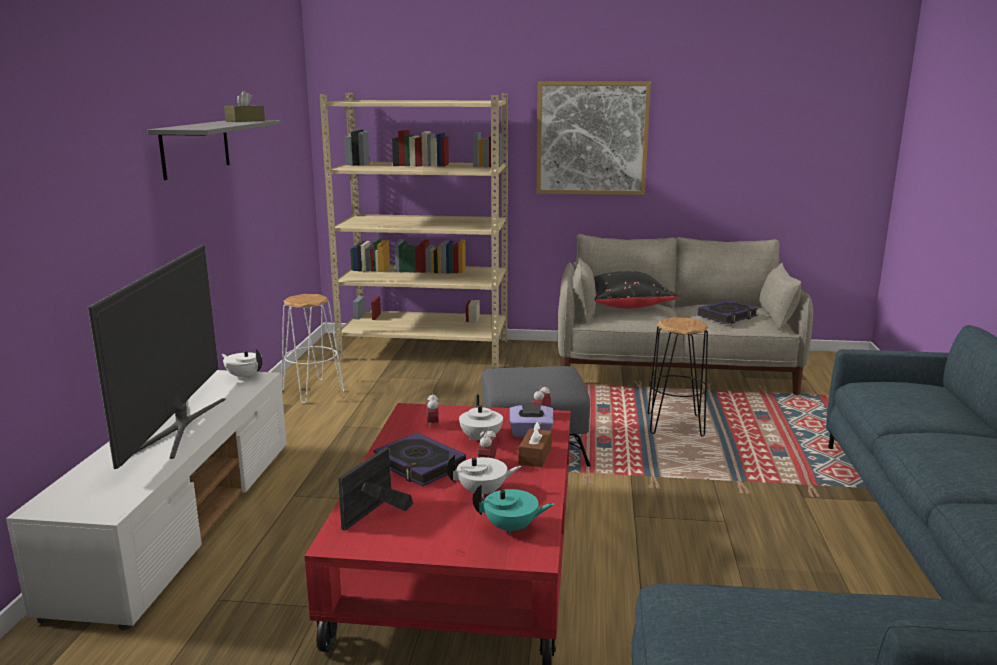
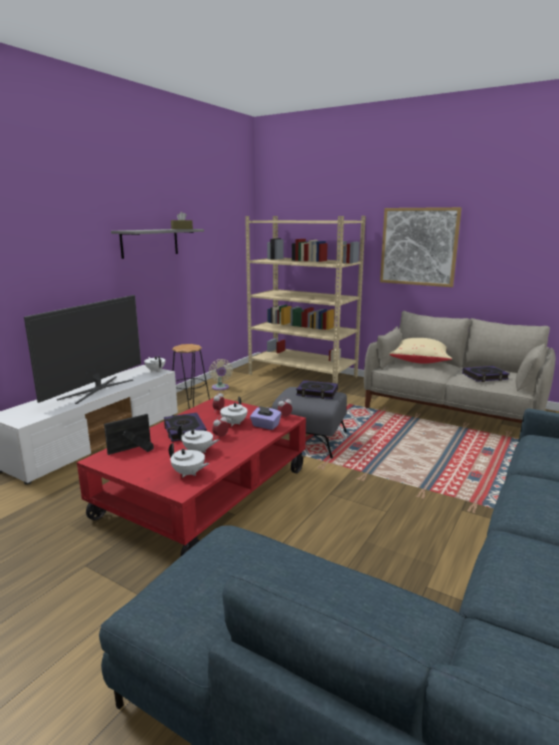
camera: 25 degrees right, 0 degrees up
white stool [281,294,344,403] -> beige fan [209,359,233,391]
turquoise teapot [473,484,554,536] -> white teapot [169,443,209,477]
brown tissue box [518,421,552,467] -> none
black pillow [594,271,680,308] -> beige pillow [389,338,452,364]
black stool [648,317,709,437] -> black stool moved to [172,344,210,409]
none -> book [296,380,338,399]

